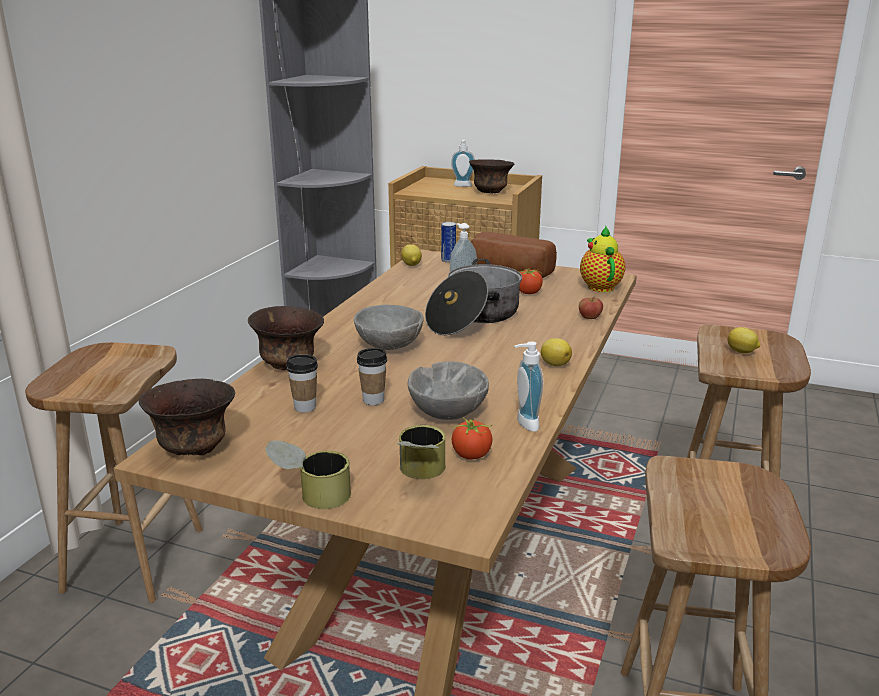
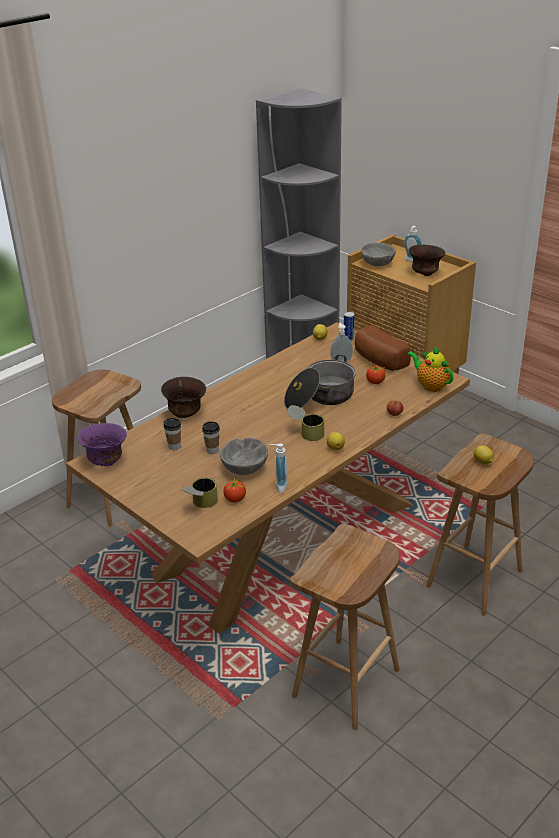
camera: 25 degrees right, 10 degrees up
brown bowl [139,379,235,455] -> purple bowl [78,423,127,466]
can [265,440,351,509] -> can moved to [287,405,324,441]
grey bowl [354,305,424,350] -> grey bowl moved to [361,243,396,266]
teapot [580,226,625,292] -> teapot turned 60 degrees counterclockwise [407,346,453,392]

